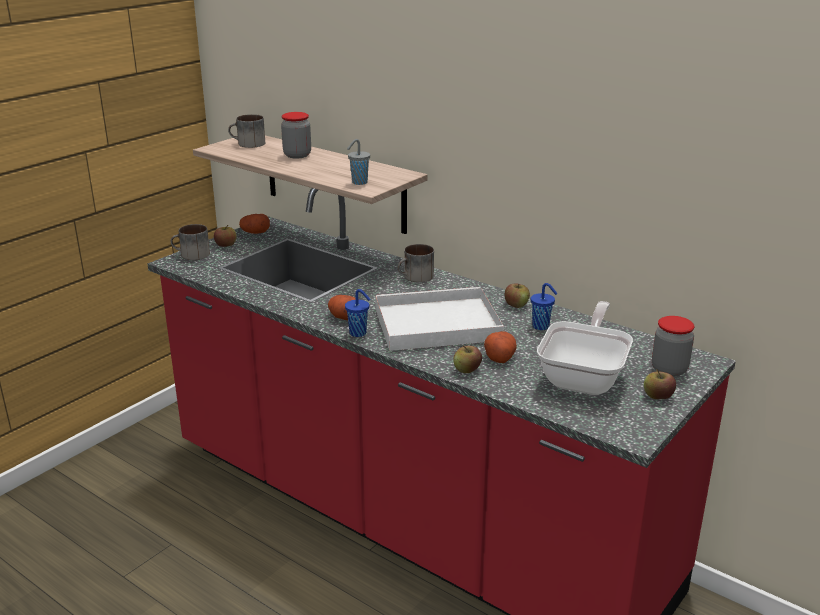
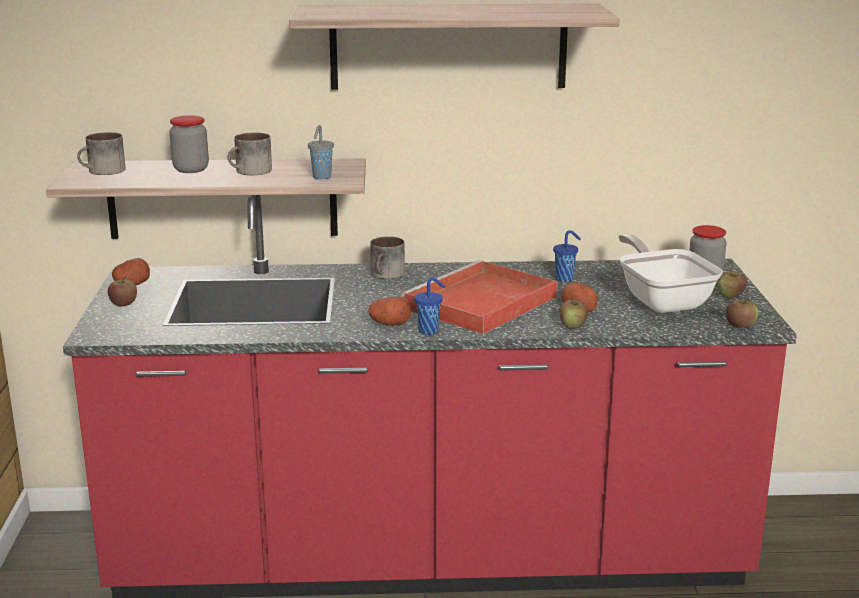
camera: 40 degrees left, 5 degrees down
mug [170,224,210,260] -> mug moved to [228,132,272,175]
white tray [375,287,504,351] -> red tray [401,260,557,334]
apple [505,284,530,308] -> apple moved to [726,299,758,328]
none -> shelf [289,3,620,90]

